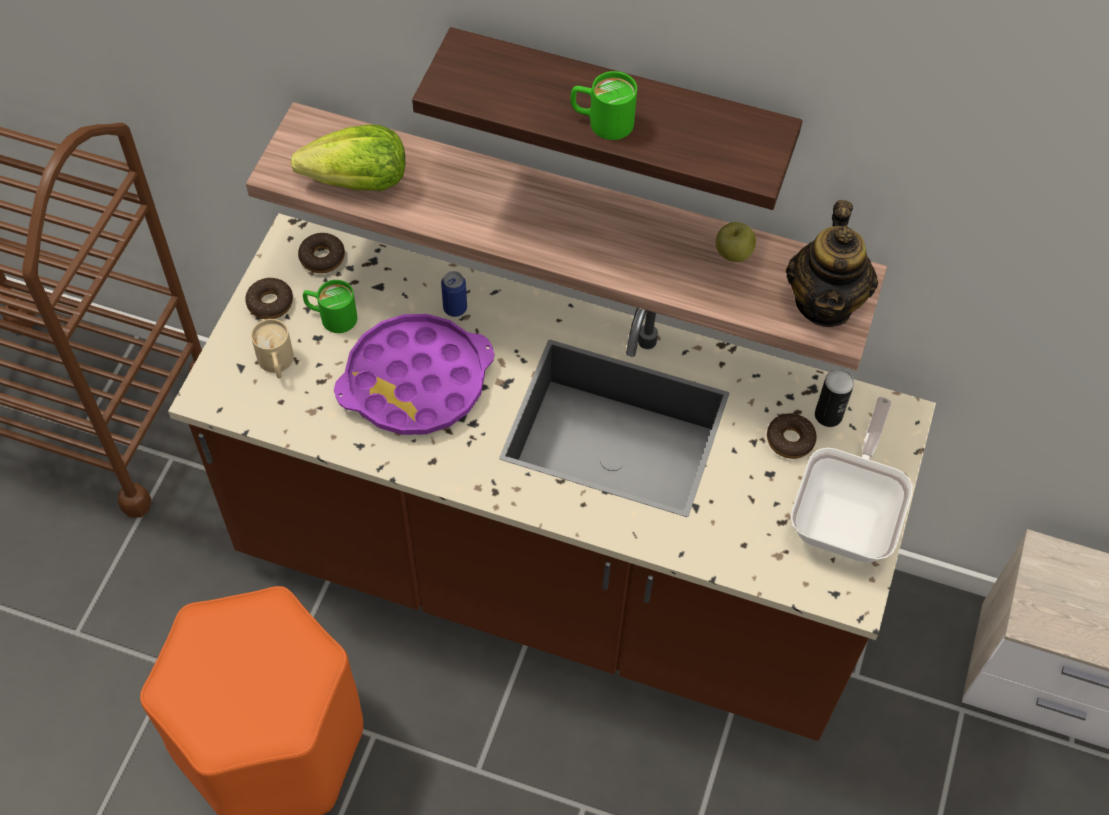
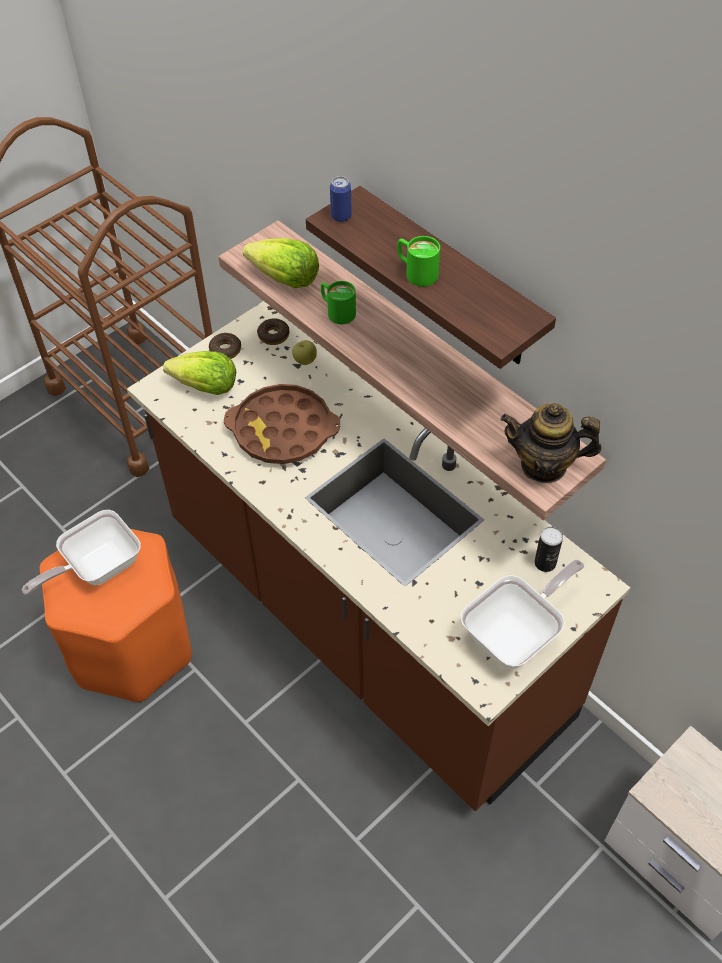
camera: 30 degrees right, 5 degrees down
beige mug [251,319,294,378] -> lettuce [163,351,236,395]
green mug [303,280,357,333] -> green mug moved to [321,281,356,324]
purple tray [334,314,494,435] -> brown tray [224,384,340,464]
can [441,271,467,317] -> can moved to [330,176,352,222]
apple [716,222,756,262] -> apple moved to [292,340,317,365]
donut [767,413,817,459] -> none
teapot [786,200,878,327] -> teapot turned 60 degrees clockwise [501,403,601,483]
none -> frying pan [22,510,141,595]

